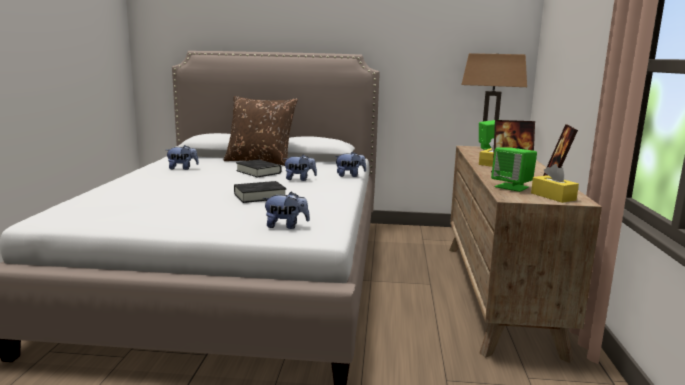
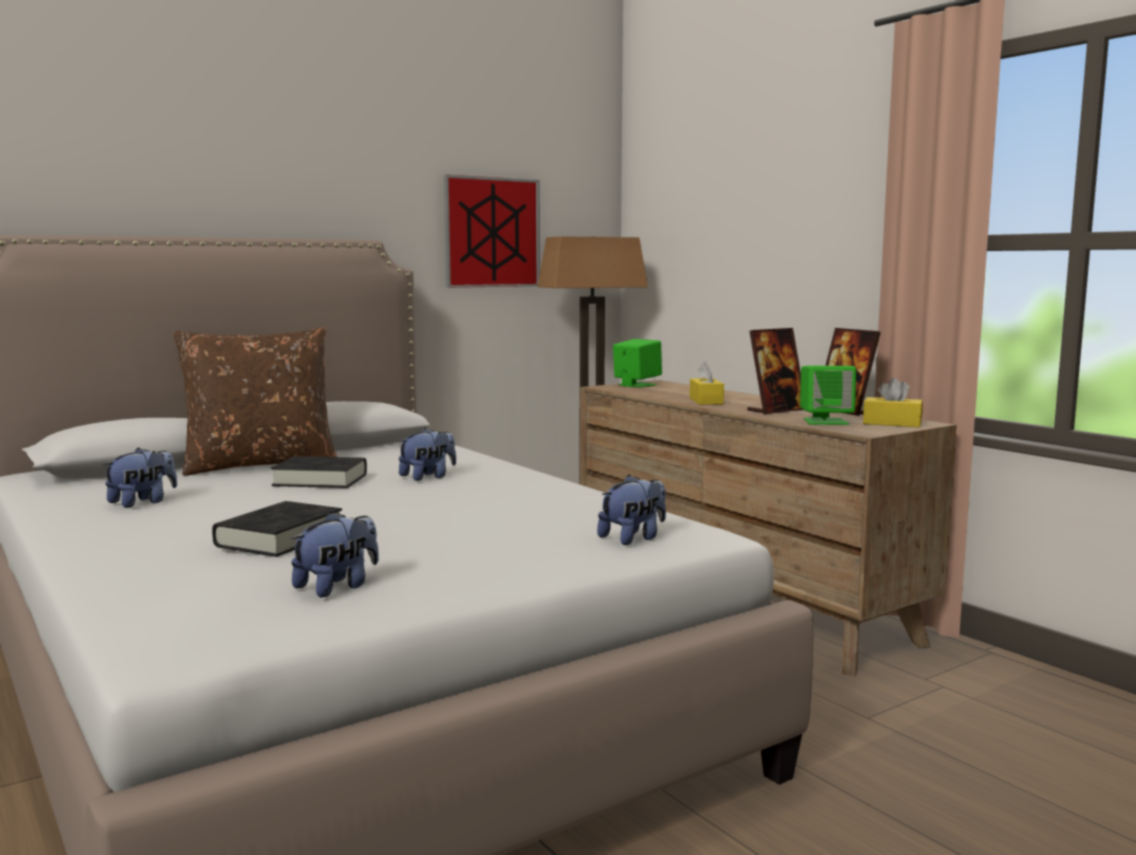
camera: 40 degrees left, 5 degrees down
black book [234,181,287,203] -> black book moved to [212,501,342,557]
plush toy [334,152,366,177] -> plush toy moved to [291,512,379,597]
none -> picture [443,175,540,288]

